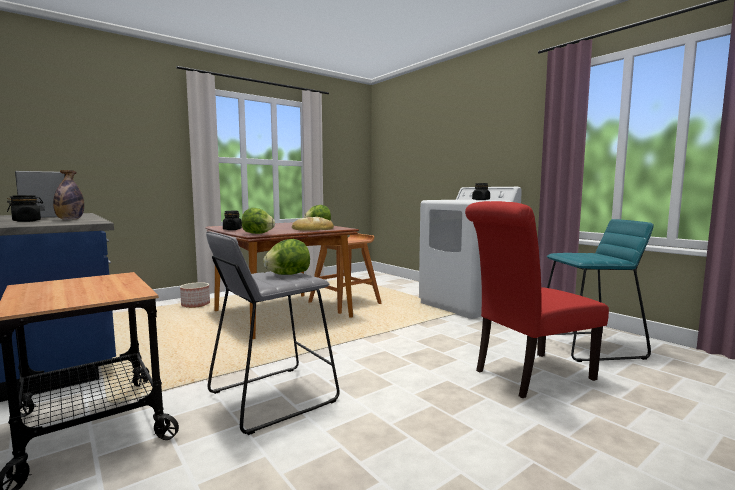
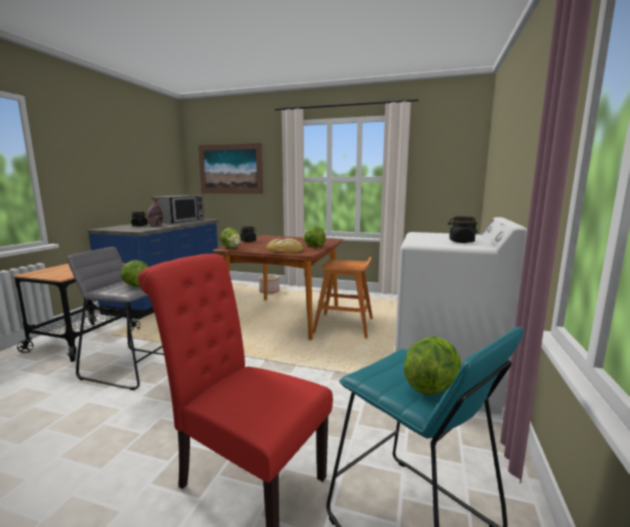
camera: 55 degrees right, 5 degrees up
none -> picture [198,143,263,194]
none -> lettuce [404,337,461,395]

